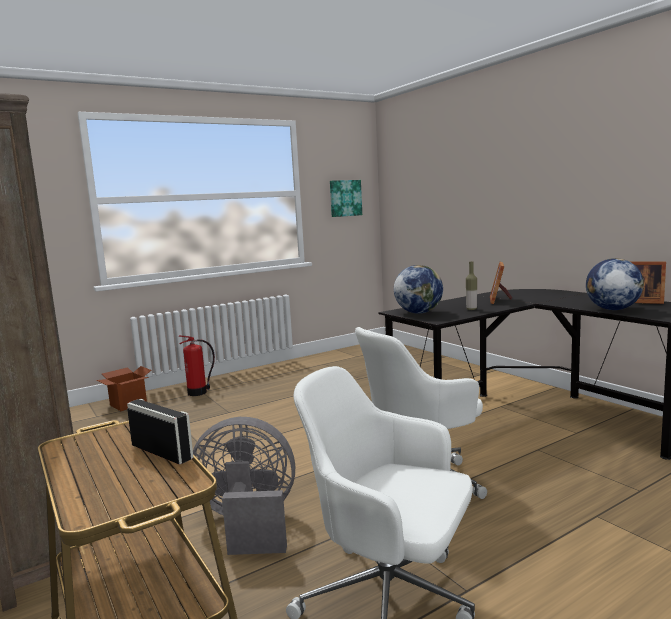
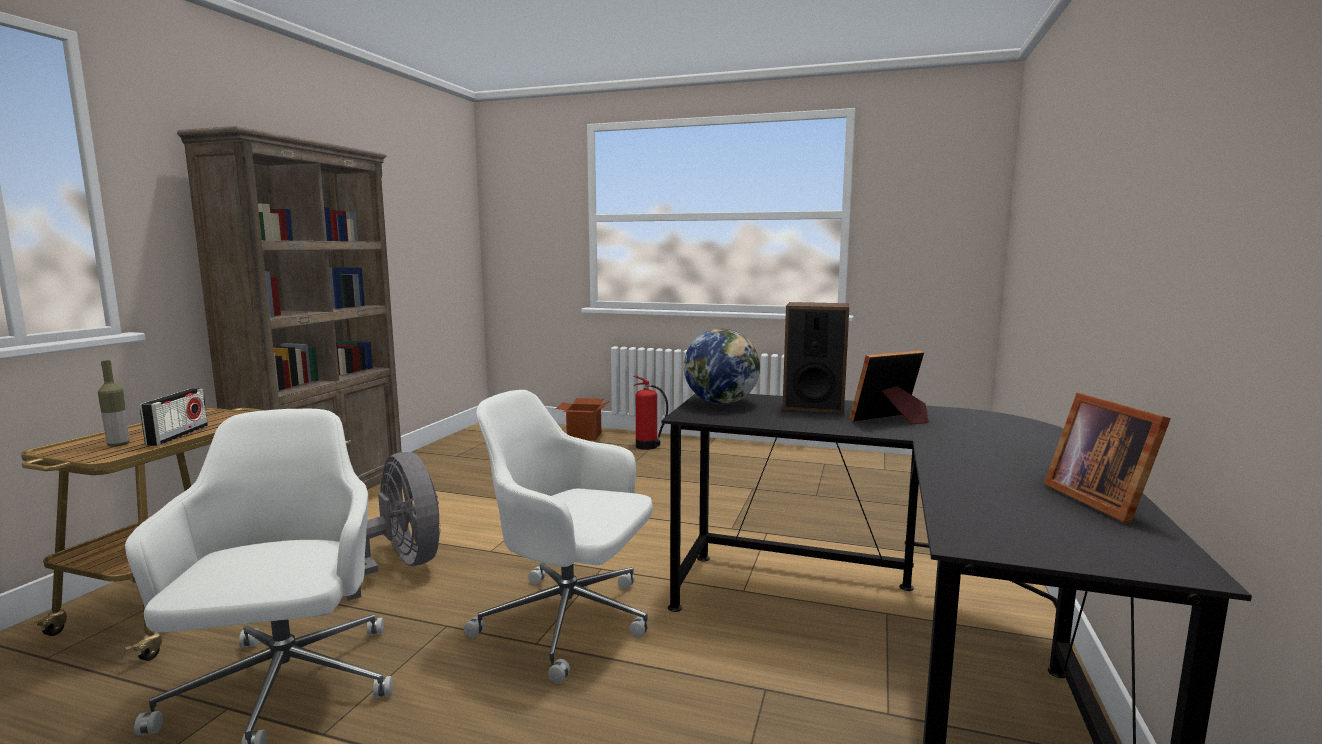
camera: 50 degrees right, 0 degrees up
picture [330,180,362,217] -> none
bottle [466,261,477,310] -> bottle moved to [98,360,130,447]
globe [586,258,644,310] -> none
none -> speaker [782,302,849,413]

